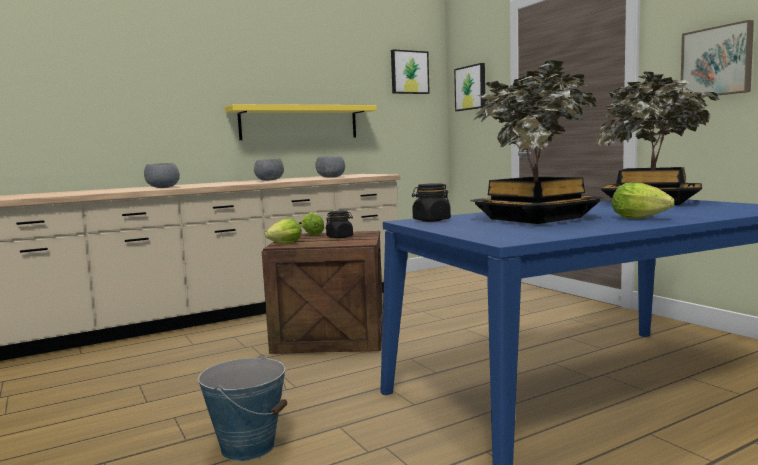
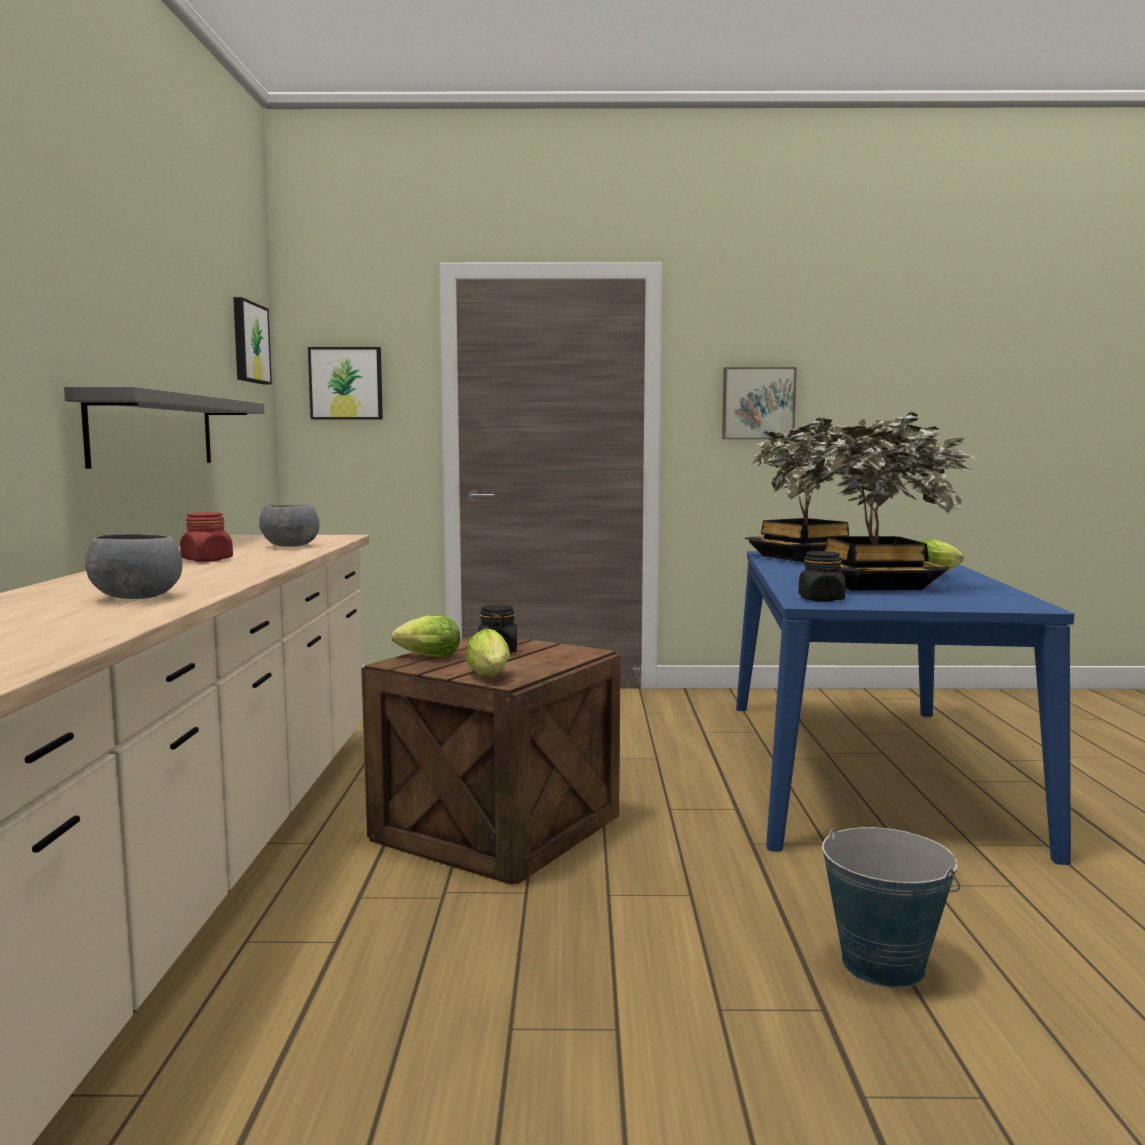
camera: 60 degrees left, 0 degrees up
yellow shelf [225,104,377,140] -> grey shelf [64,386,265,469]
grey bowl [254,158,284,181] -> red jar [180,512,233,562]

